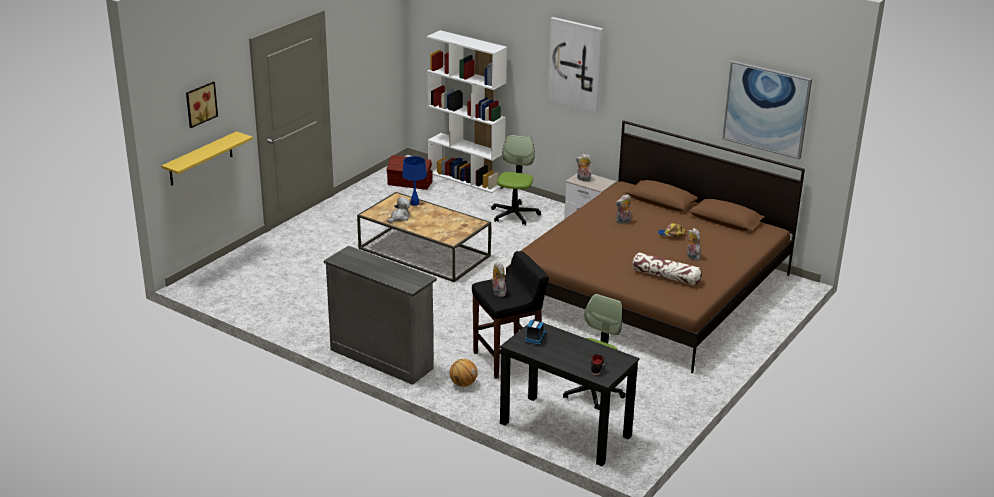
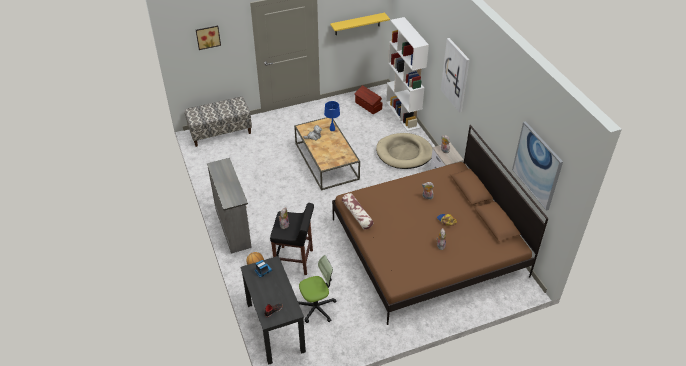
camera: 35 degrees right, 15 degrees up
yellow shelf [161,131,253,185] -> yellow shelf moved to [330,13,390,35]
office chair [491,135,541,225] -> beige dog bed [376,133,433,169]
pillow [633,252,702,286] -> pillow moved to [342,193,374,229]
none -> bench [185,96,252,147]

